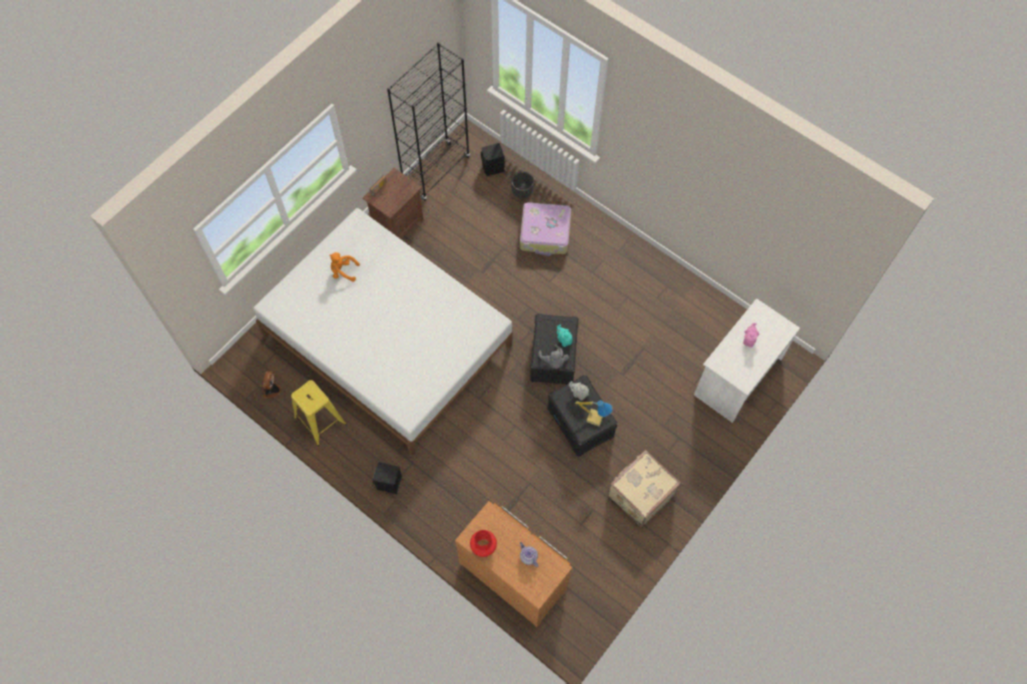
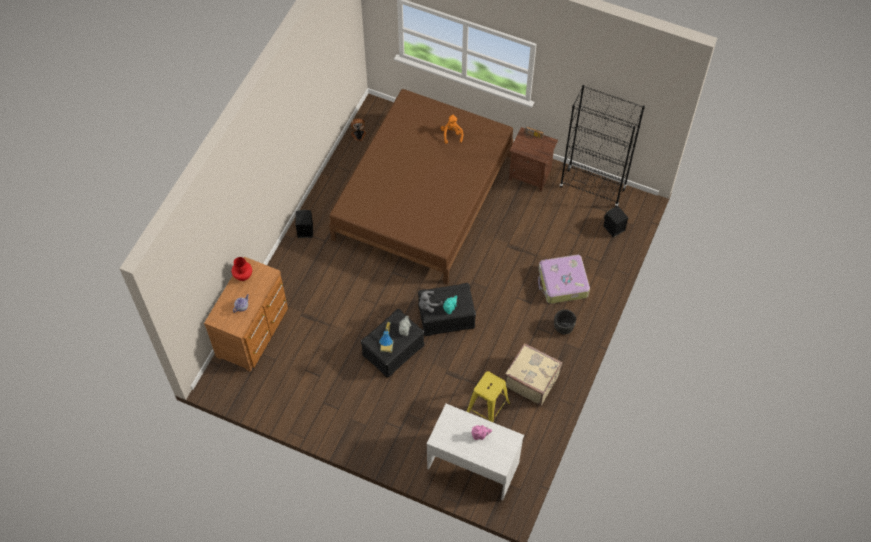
camera: 75 degrees right, 5 degrees down
white bed [253,208,513,456] -> brown bed [329,89,514,284]
yellow stool [291,380,347,446] -> yellow stool moved to [467,371,510,422]
black planter [511,171,534,199] -> black planter moved to [554,309,576,334]
beige suitcase [608,450,681,527] -> beige suitcase moved to [505,343,563,405]

